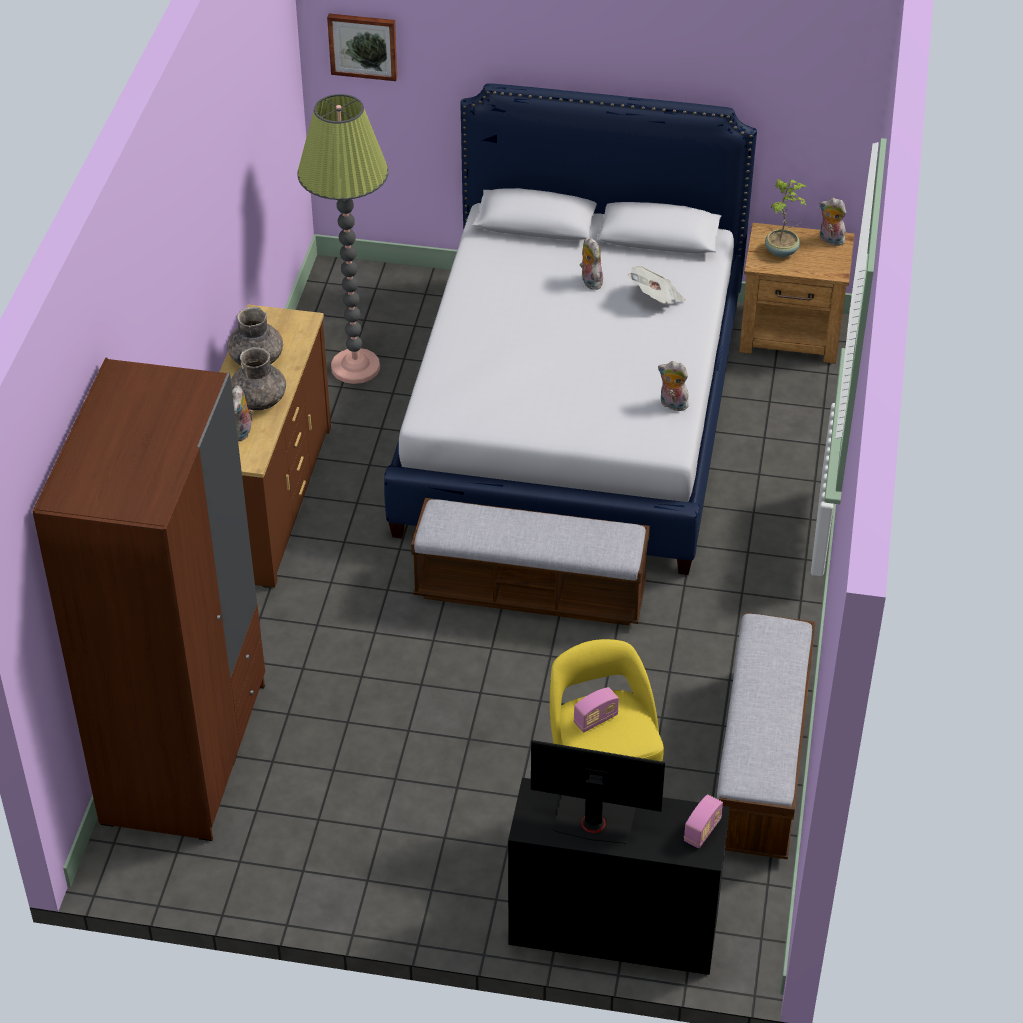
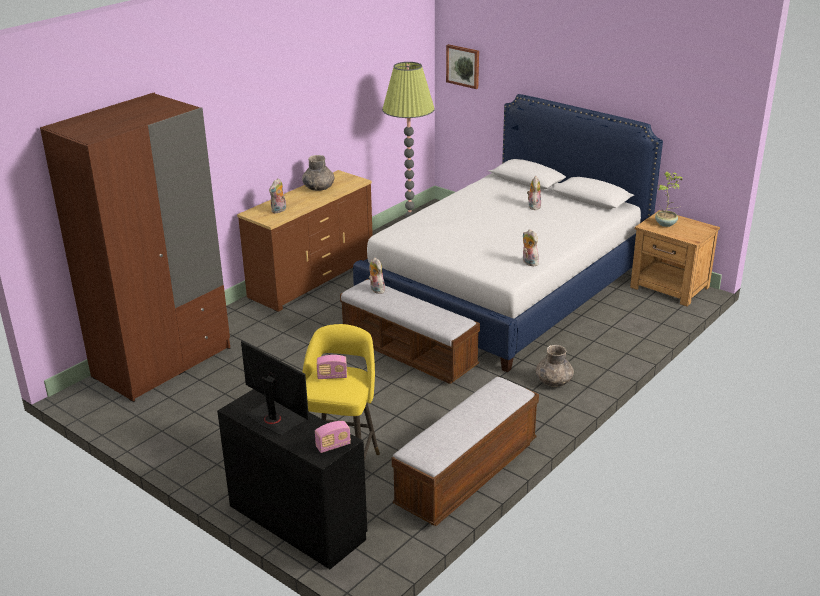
camera: 30 degrees right, 15 degrees down
grey vase [231,347,286,410] -> grey vase moved to [536,345,574,387]
newspaper [628,266,686,304] -> none
plush toy [819,198,846,246] -> plush toy moved to [369,257,385,294]

